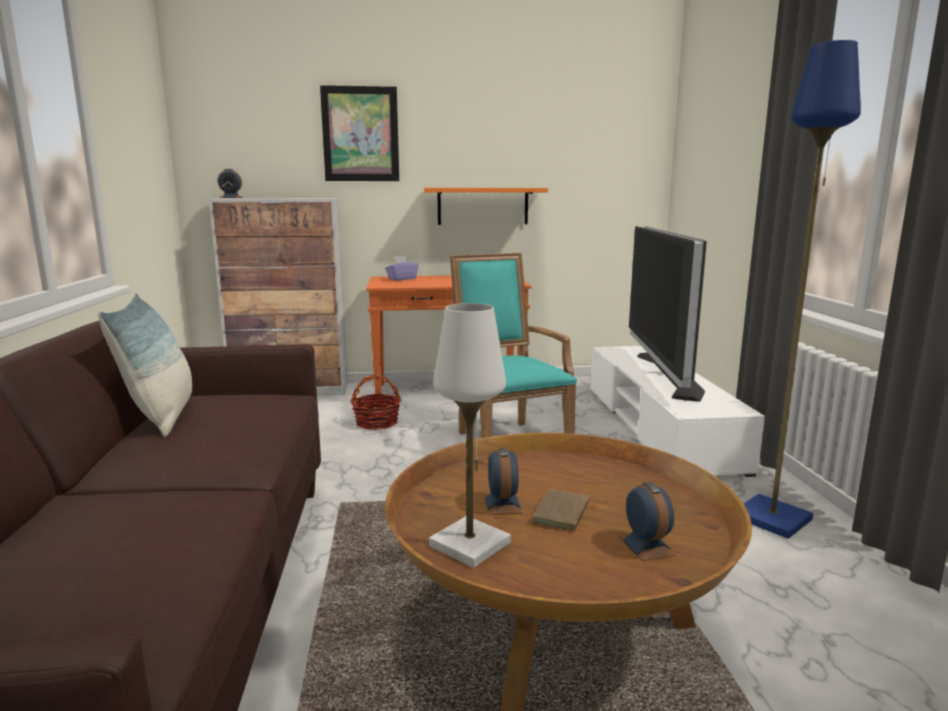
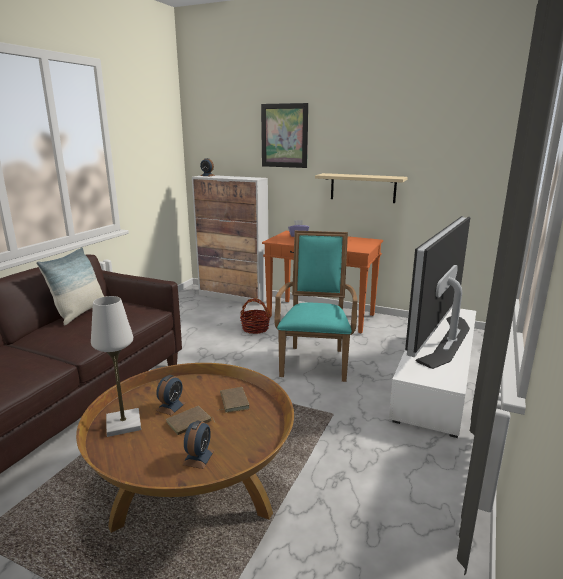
camera: 30 degrees right, 5 degrees up
orange shelf [424,188,548,225] -> beige shelf [315,173,408,203]
blue floor lamp [743,40,861,539] -> none
none -> brown book [217,387,249,413]

